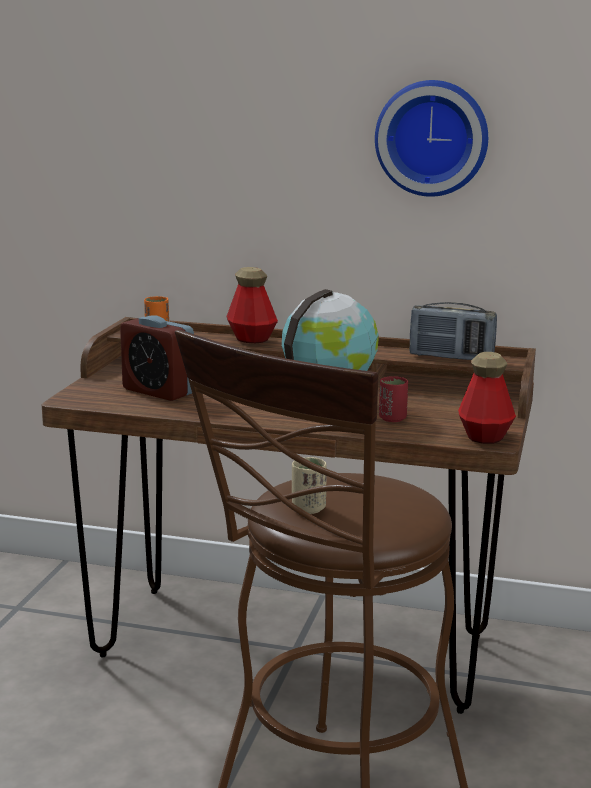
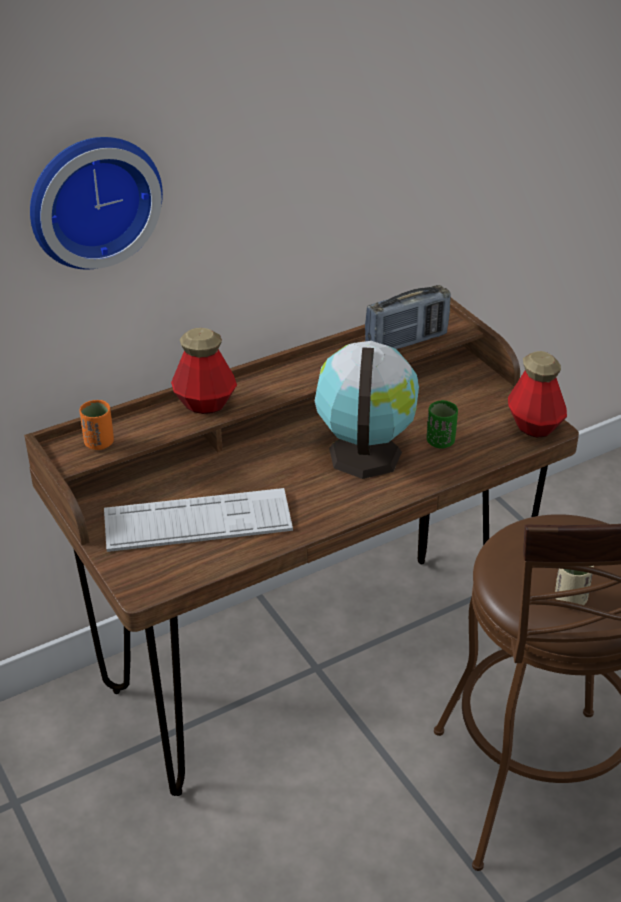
camera: 45 degrees left, 20 degrees up
alarm clock [120,315,194,401] -> keyboard [104,488,293,552]
wall clock [375,80,488,197] -> wall clock moved to [30,137,163,269]
red cup [379,376,408,422] -> green cup [427,400,458,449]

